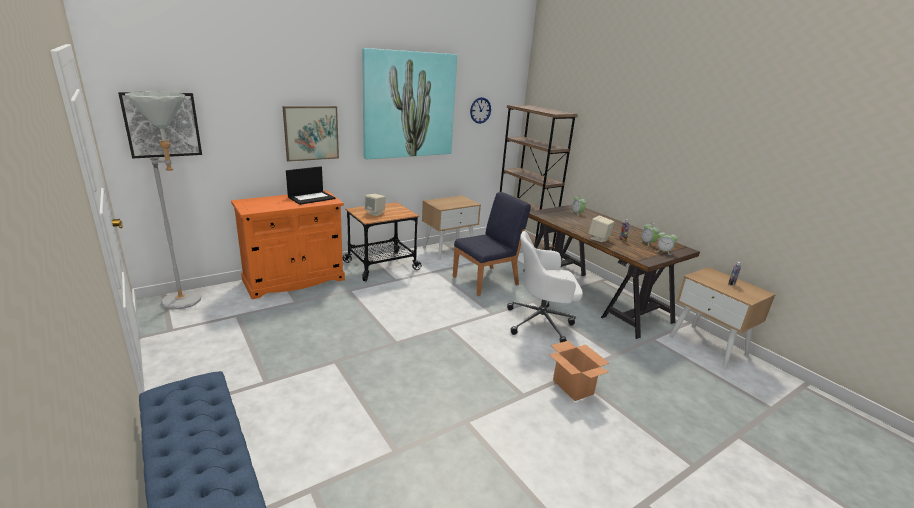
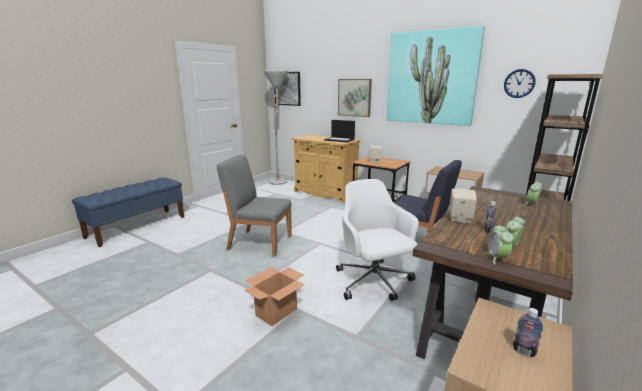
camera: 70 degrees right, 5 degrees down
orange cabinet [231,191,345,299] -> beige cabinet [291,135,360,203]
none -> grey chair [217,155,292,256]

